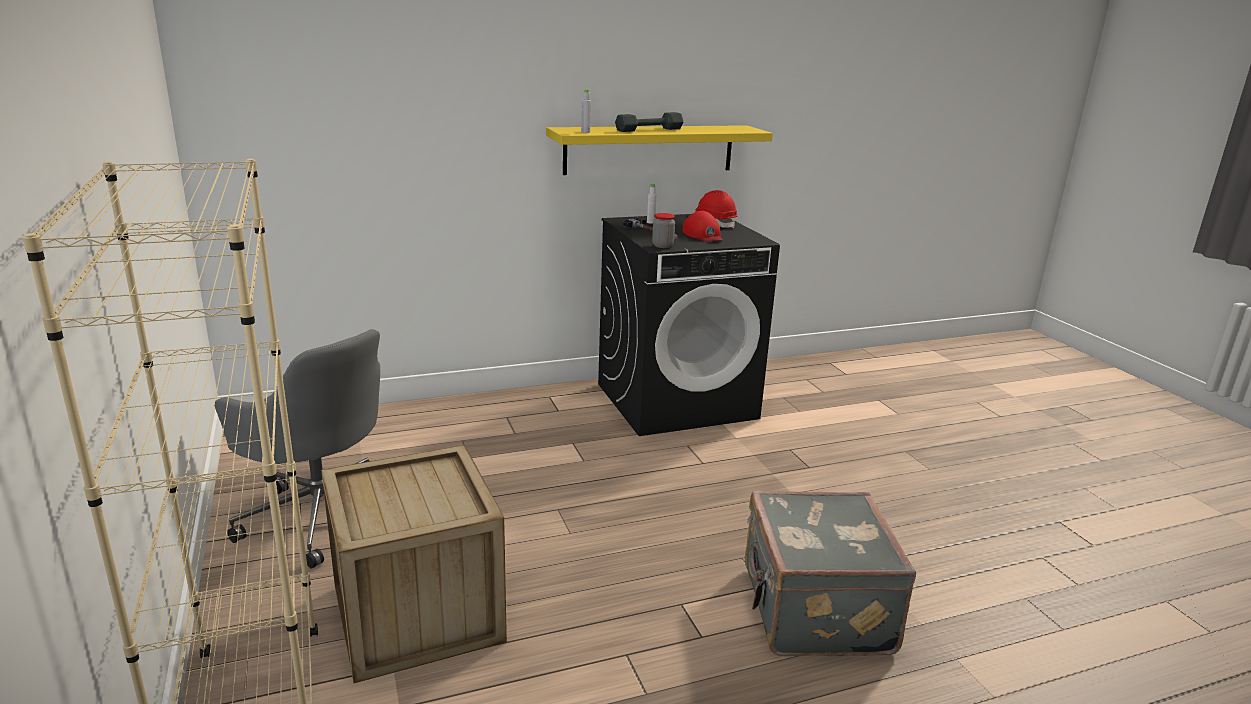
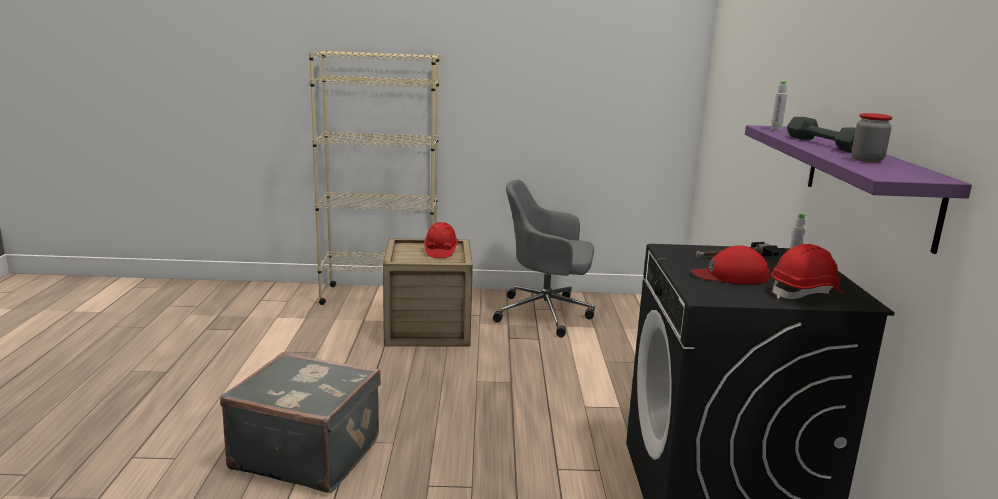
camera: 110 degrees right, 5 degrees down
grey office chair [215,329,380,568] -> grey office chair turned 45 degrees clockwise [493,179,595,337]
yellow shelf [546,125,773,175] -> purple shelf [745,125,972,254]
jar [652,213,675,248] -> jar moved to [852,113,892,163]
none -> red hard hat [424,222,458,258]

